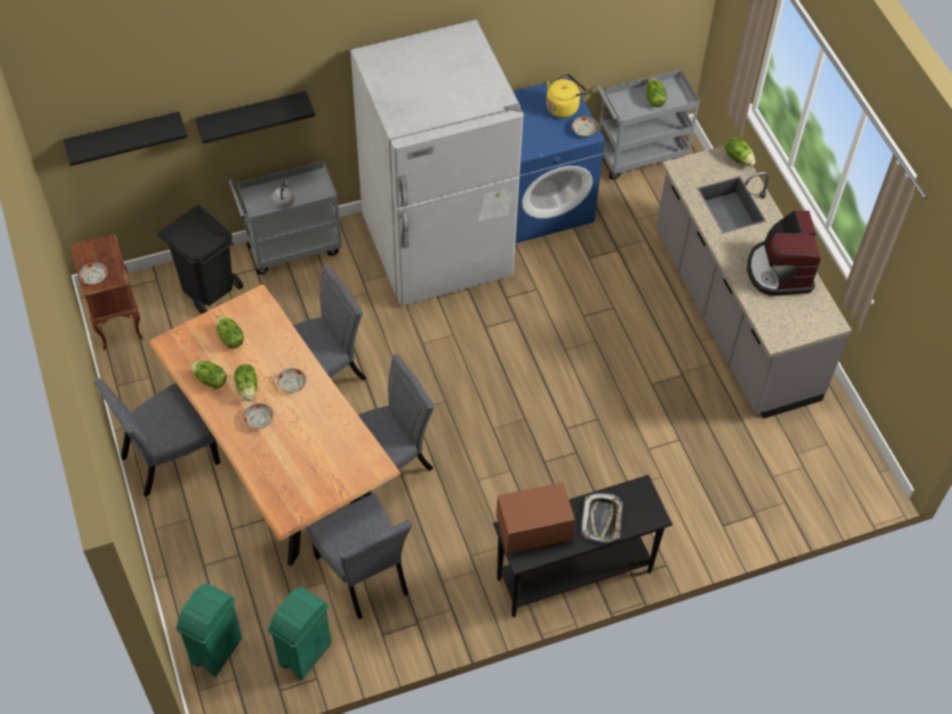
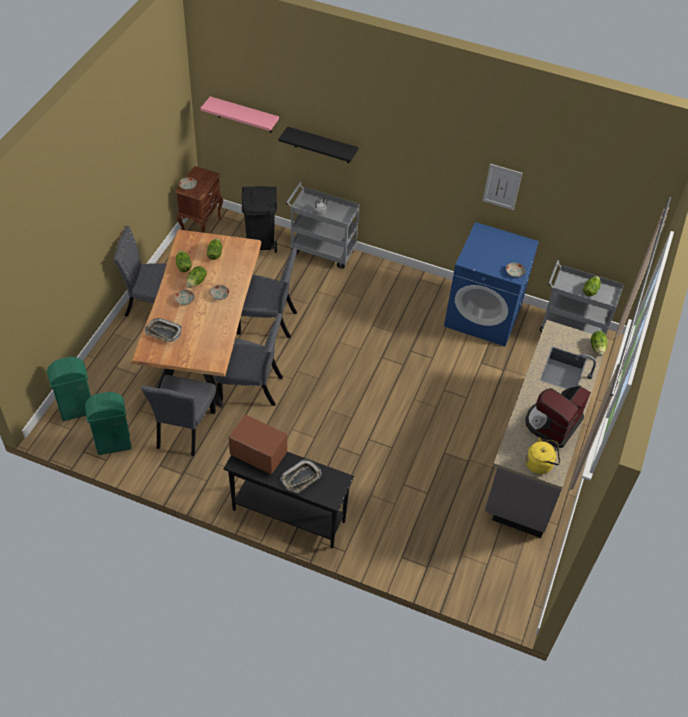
camera: 40 degrees right, 5 degrees down
black shelf [63,112,187,166] -> pink shelf [200,96,279,133]
white fridge [350,20,523,306] -> none
yellow kettle [546,73,587,118] -> yellow kettle moved to [525,437,560,474]
none -> tray [145,318,182,342]
none -> picture [483,164,522,210]

